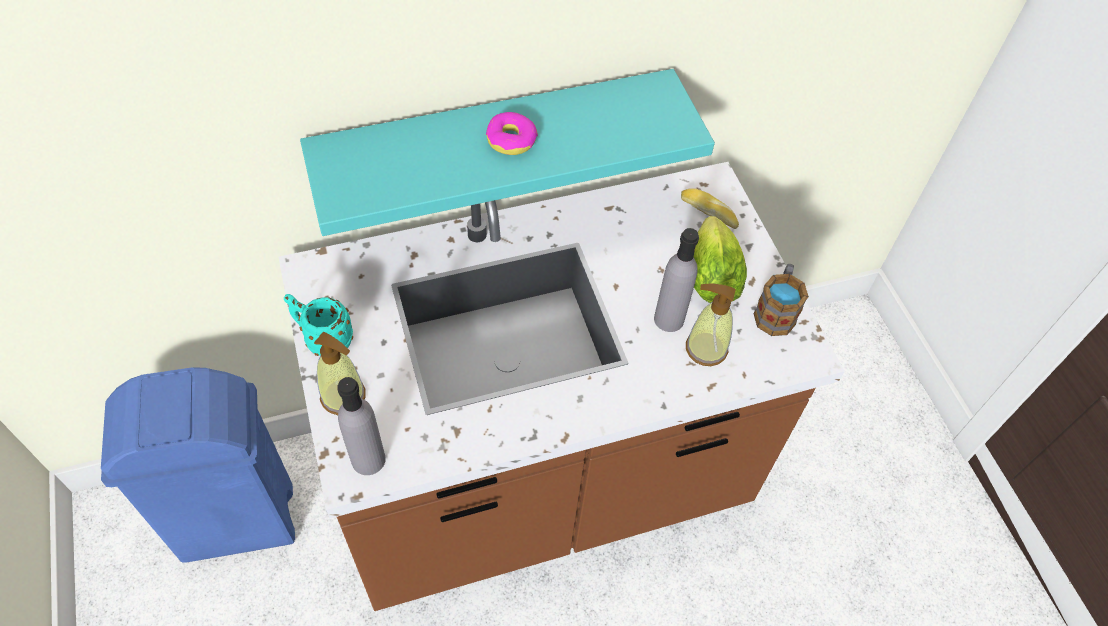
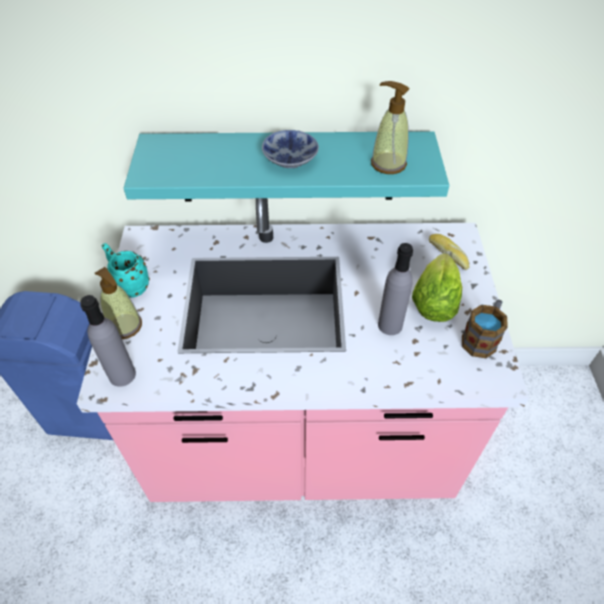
camera: 20 degrees right, 5 degrees down
brown counter [279,162,845,611] -> pink counter [77,198,529,502]
donut [486,112,538,155] -> bowl [262,130,319,168]
soap dispenser [686,283,736,366] -> soap dispenser moved to [371,81,410,174]

